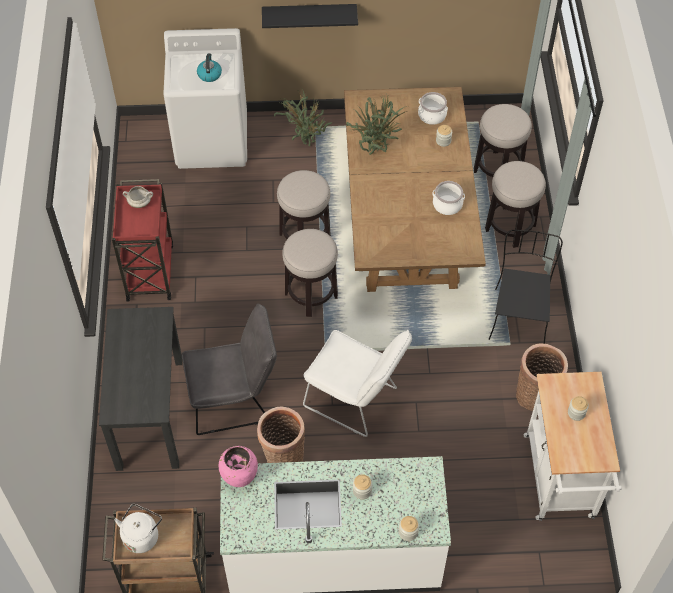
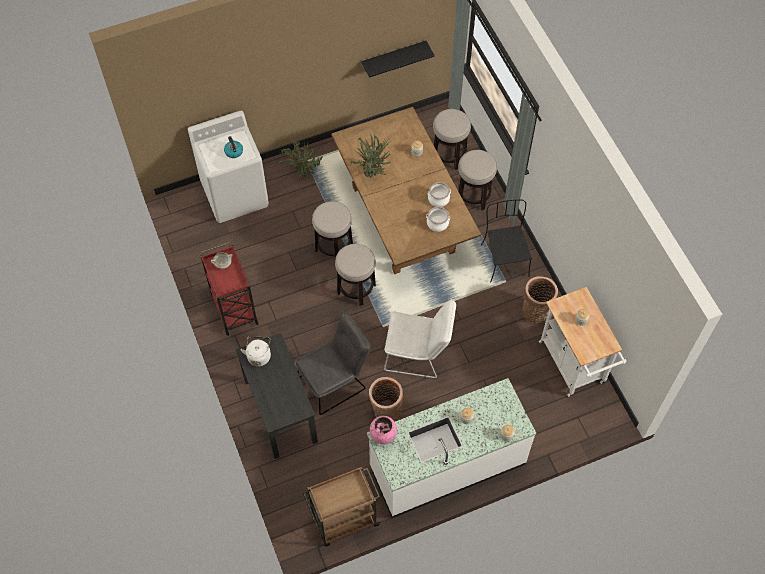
camera: 20 degrees left, 5 degrees up
white kettle [114,504,162,553] -> white kettle moved to [240,336,271,366]
black shelf [262,4,358,28] -> black shelf moved to [361,41,435,78]
cooking pot [418,92,448,125] -> cooking pot moved to [426,207,450,232]

